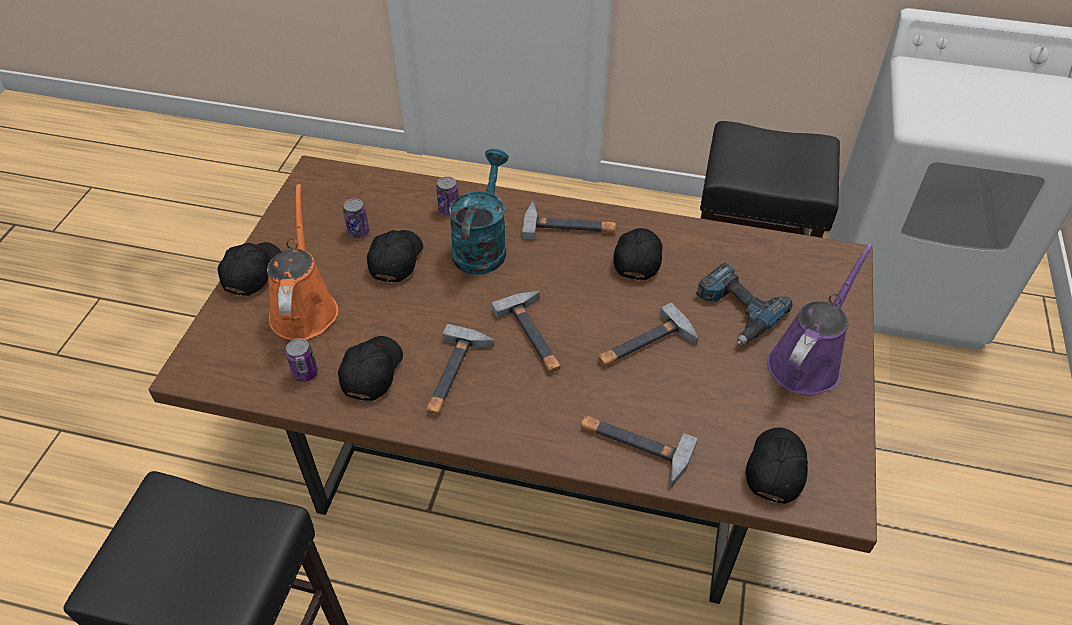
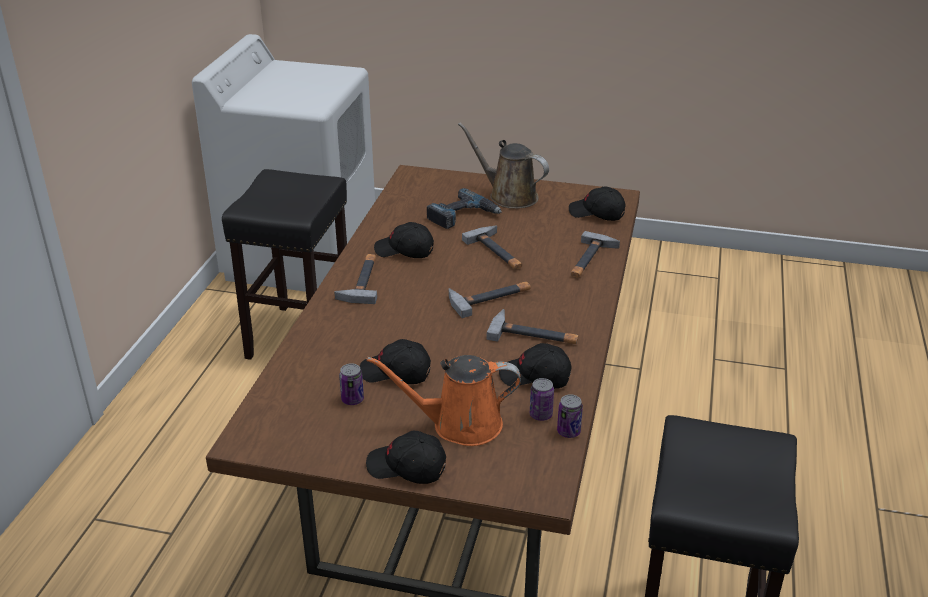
camera: 90 degrees left, 15 degrees down
can [436,177,459,215] -> can moved to [557,394,583,438]
turquoise watering can [449,149,509,275] -> none
purple watering can [767,244,873,395] -> brown watering can [458,123,549,209]

